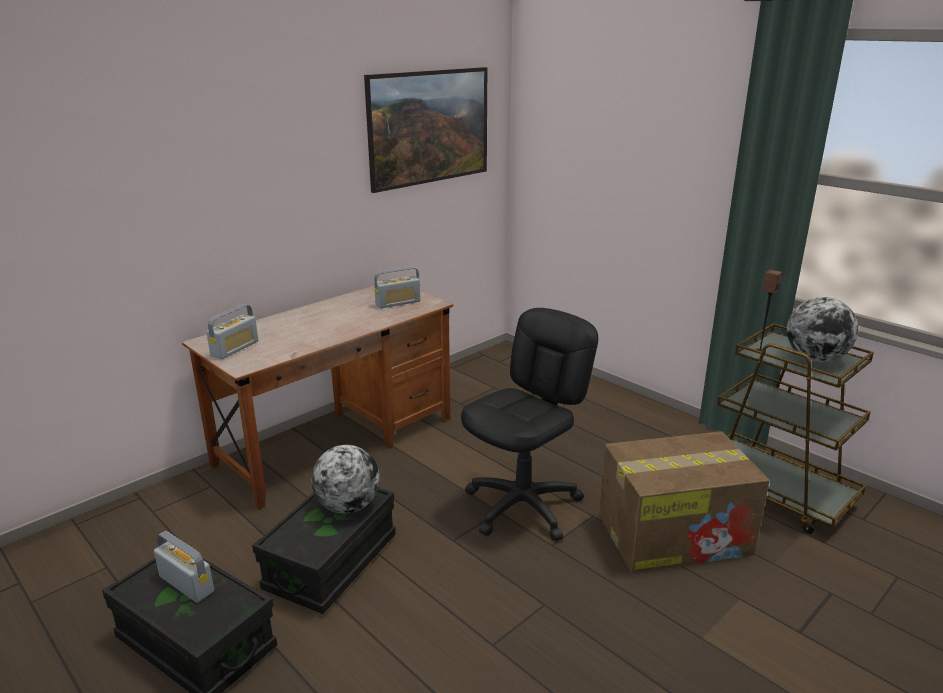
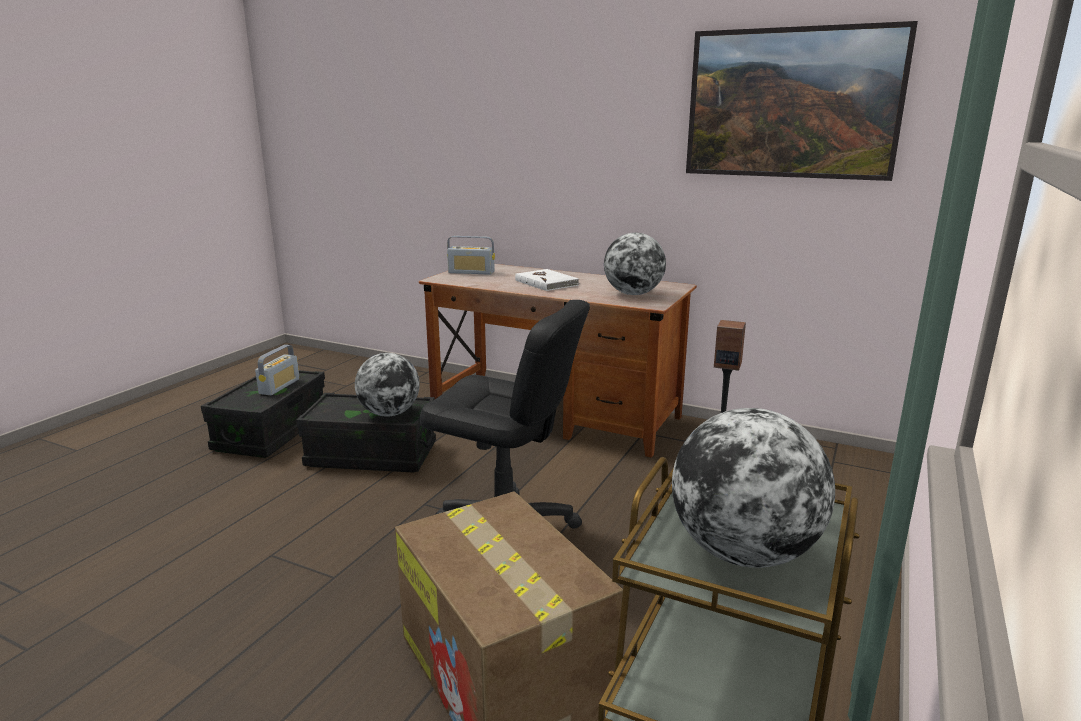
camera: 70 degrees right, 5 degrees down
radio [374,267,420,308] -> globe [604,233,666,295]
none -> white book [515,269,580,291]

